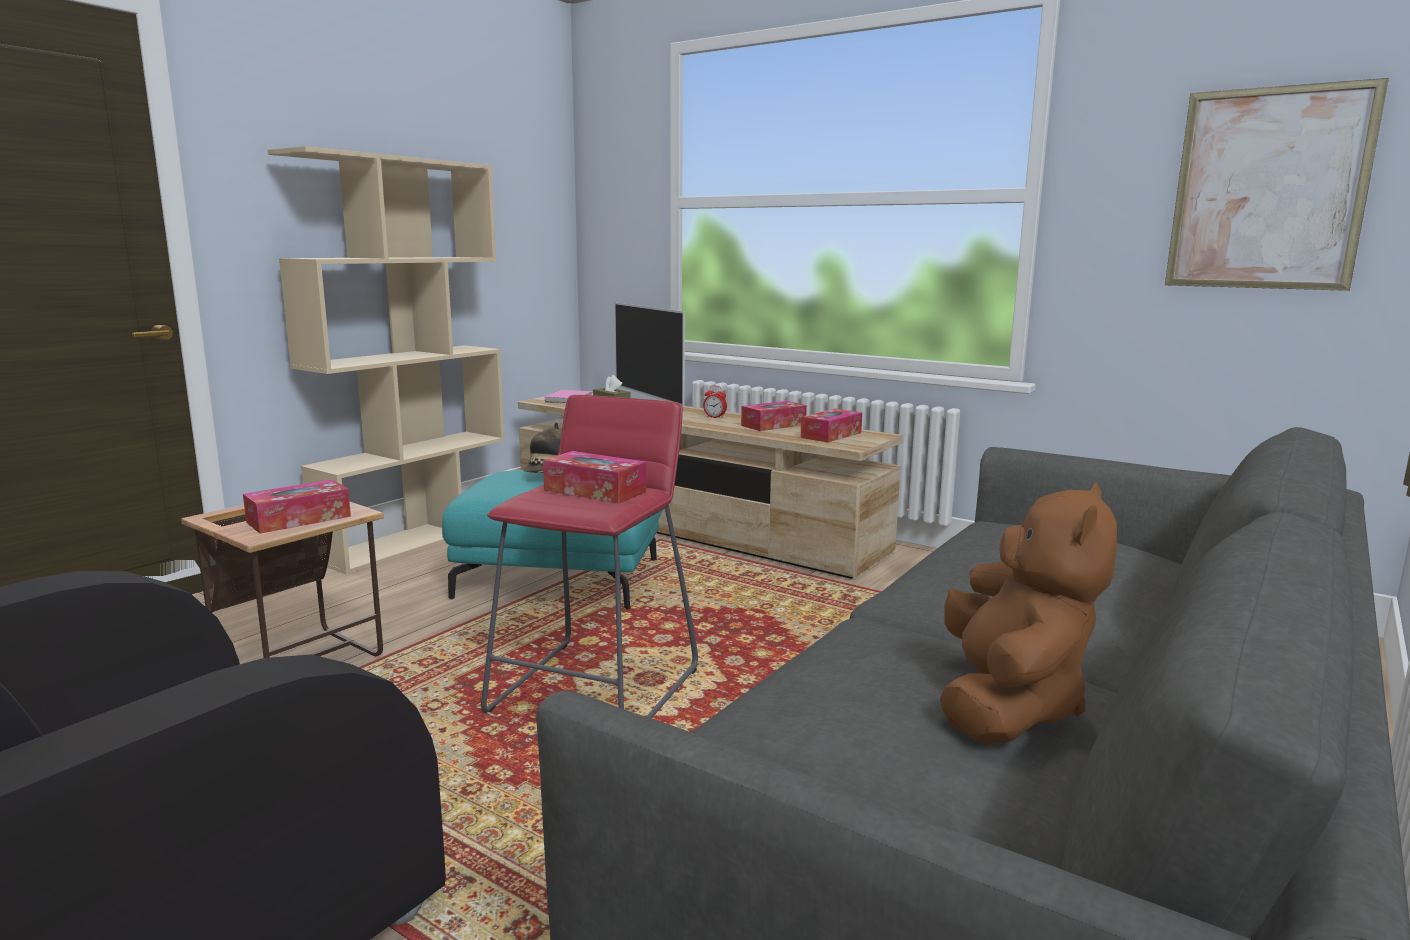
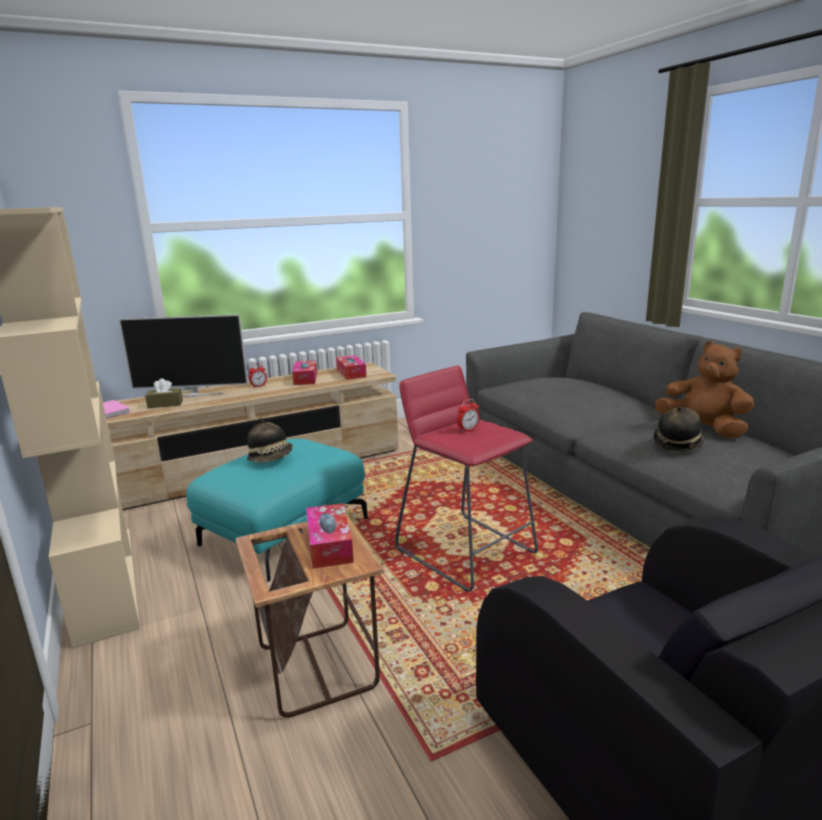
camera: 60 degrees left, 5 degrees up
tissue box [543,451,646,504] -> alarm clock [457,399,480,433]
picture [1165,78,1389,291] -> none
none -> hat [653,406,705,452]

